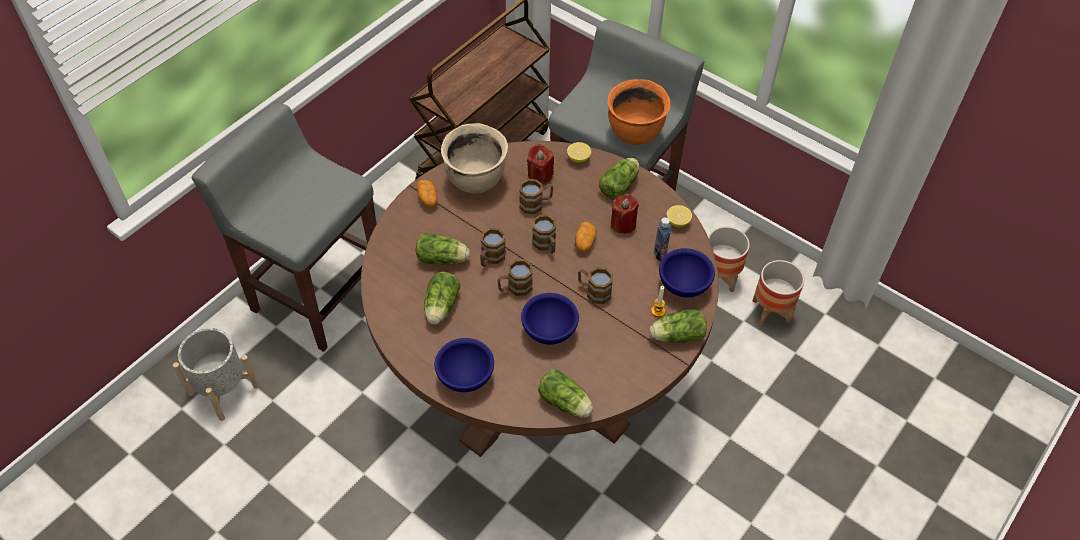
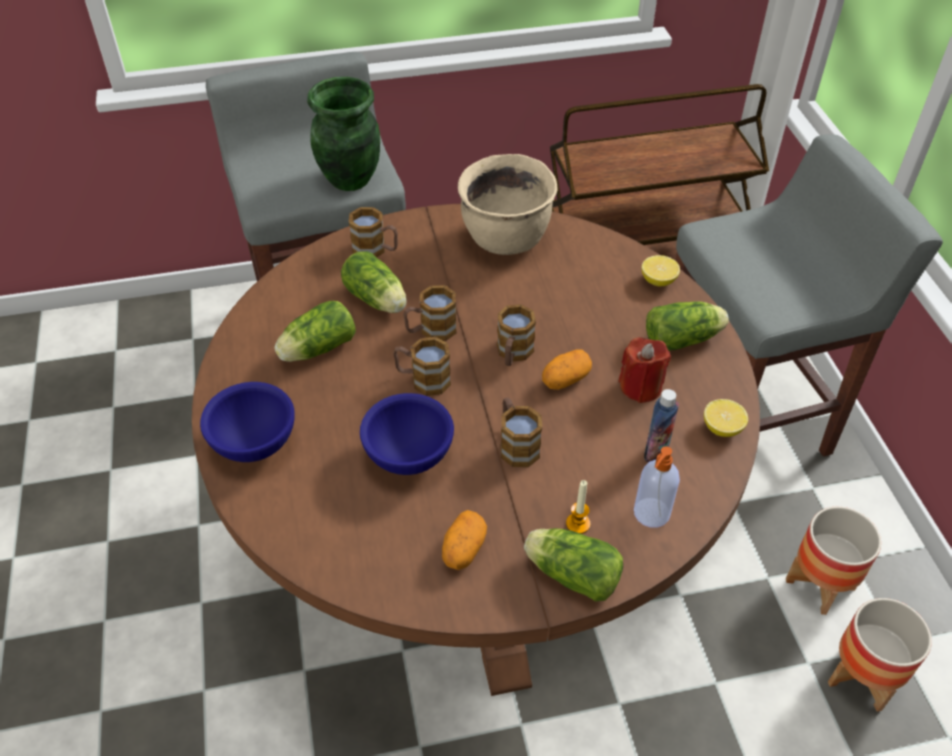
camera: 40 degrees right, 5 degrees down
grey planter [173,328,259,421] -> none
potato [417,179,438,208] -> potato moved to [442,510,487,570]
mug [519,179,553,214] -> mug moved to [349,207,398,258]
red candle [527,144,554,184] -> none
lettuce [538,370,593,418] -> none
orange cooking pot [607,79,670,145] -> none
blue bowl [659,248,715,297] -> soap dispenser [634,446,680,528]
none -> green vase [307,77,380,191]

